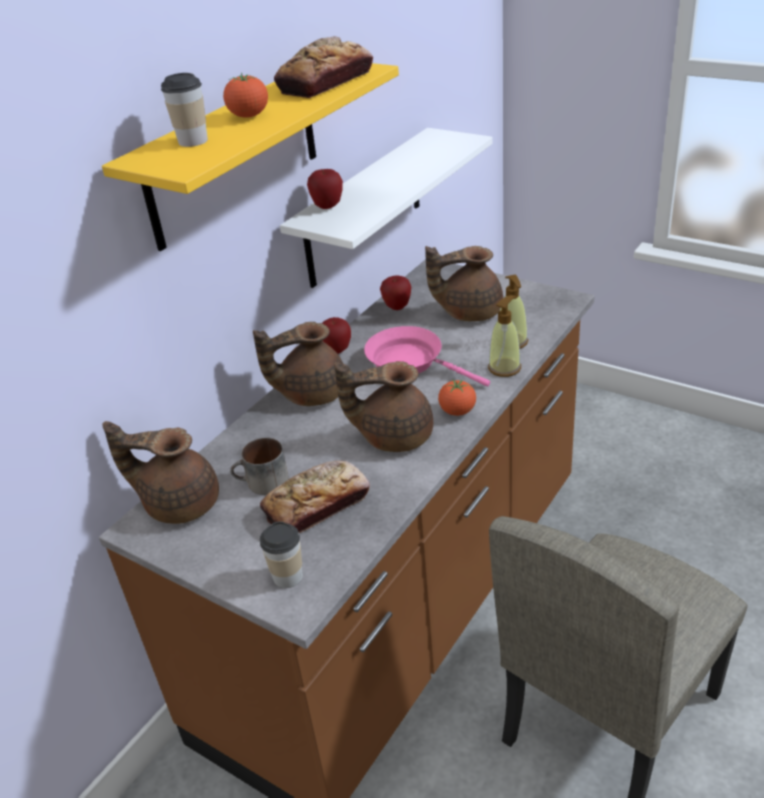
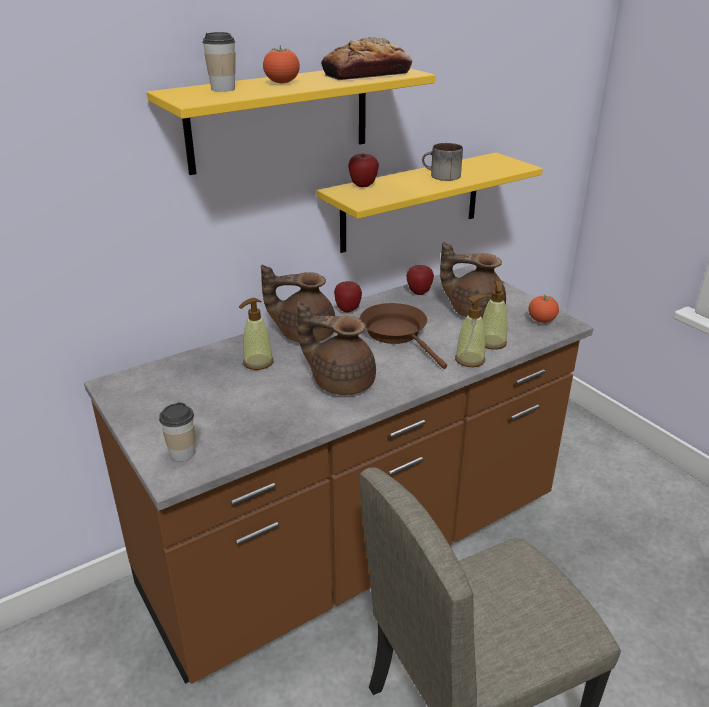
camera: 20 degrees right, 5 degrees down
brown teapot [102,421,219,524] -> none
mug [230,438,288,495] -> mug moved to [422,143,463,181]
bread [260,460,370,533] -> none
white shelf [280,128,493,288] -> yellow shelf [317,153,543,253]
pink frying pan [364,326,490,386] -> brown frying pan [360,303,447,369]
tomato [438,379,476,416] -> tomato moved to [529,295,559,323]
none -> soap dispenser [239,298,273,370]

